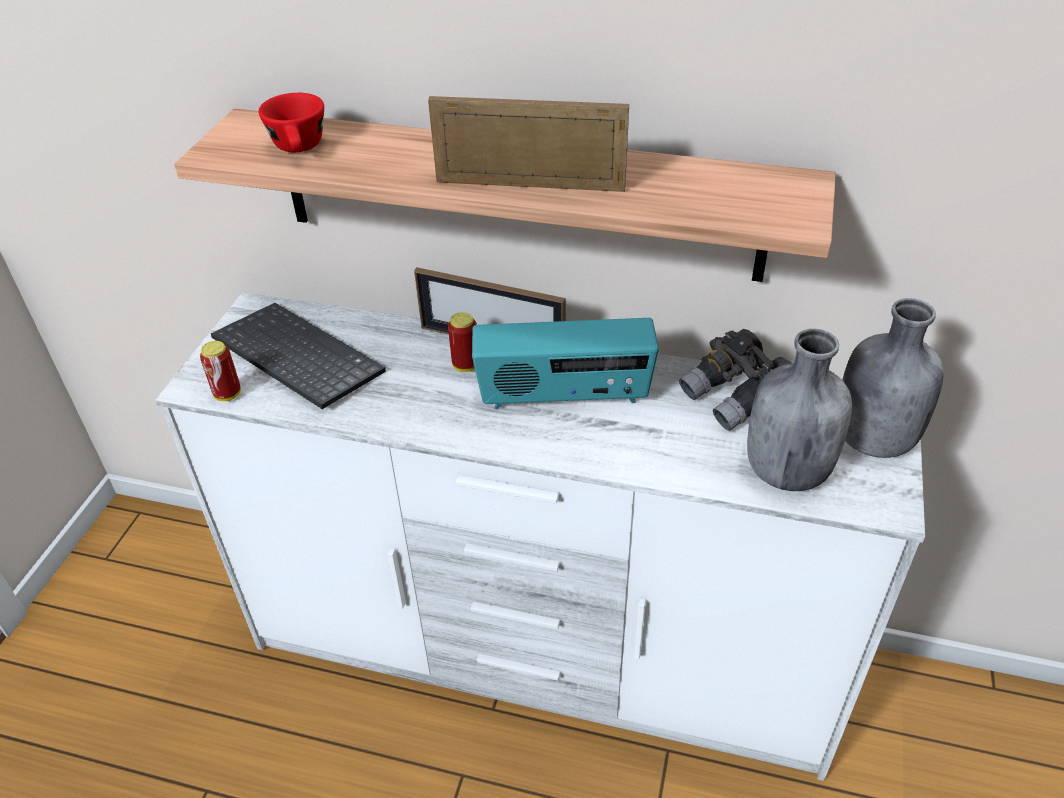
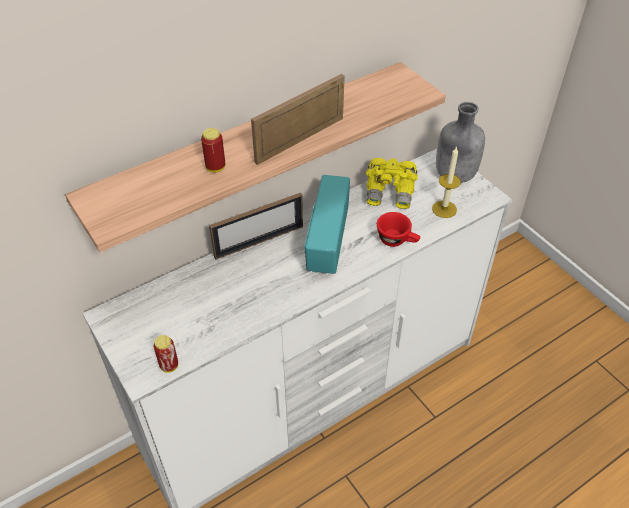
camera: 50 degrees left, 5 degrees up
keyboard [211,303,386,409] -> none
red cup [259,93,324,152] -> red cup moved to [377,212,420,247]
can [448,312,477,372] -> can moved to [201,128,225,172]
radio [472,318,659,409] -> radio turned 150 degrees clockwise [304,175,350,274]
grey binoculars [679,329,792,431] -> yellow binoculars [366,158,418,209]
grey bottle [747,329,852,491] -> candle [432,146,461,218]

